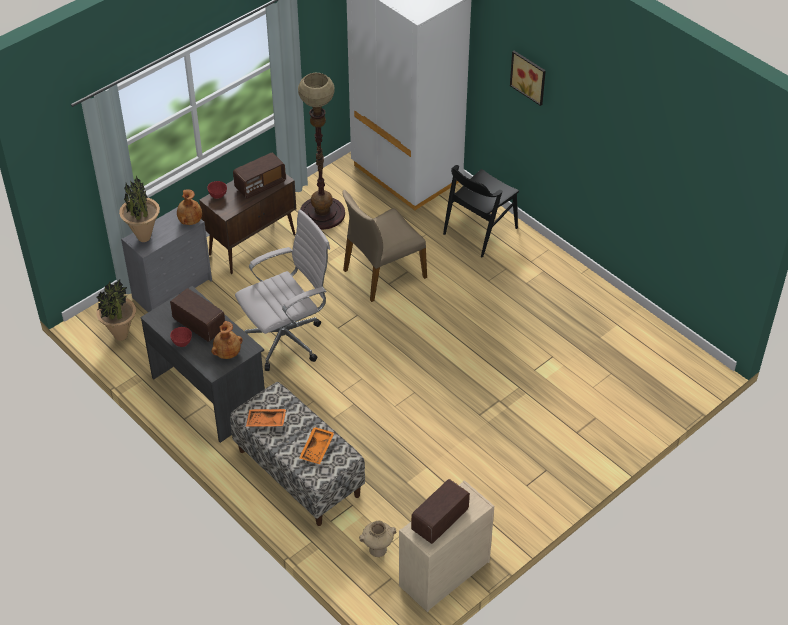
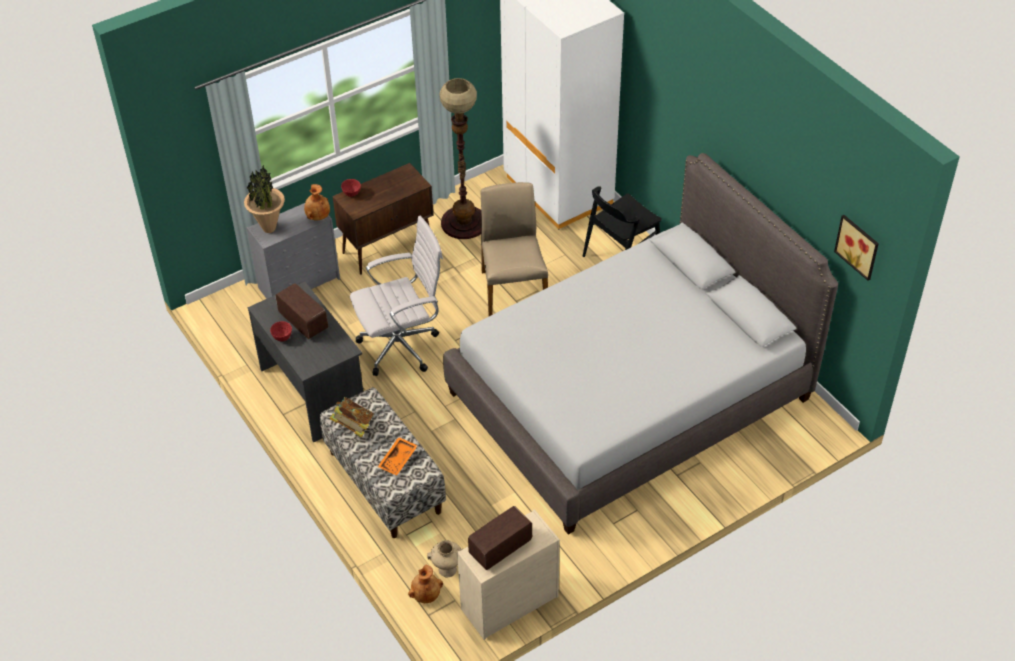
camera: 10 degrees right, 0 degrees up
potted plant [96,280,136,341] -> none
brown vase [211,321,243,359] -> brown vase moved to [408,564,443,603]
radio [233,153,286,198] -> none
orange tray [246,409,286,427] -> book [329,397,374,438]
beige chair [343,190,427,302] -> beige chair turned 105 degrees clockwise [481,182,548,316]
picture [510,51,546,106] -> picture moved to [834,215,879,281]
none -> grey bed [443,153,838,535]

